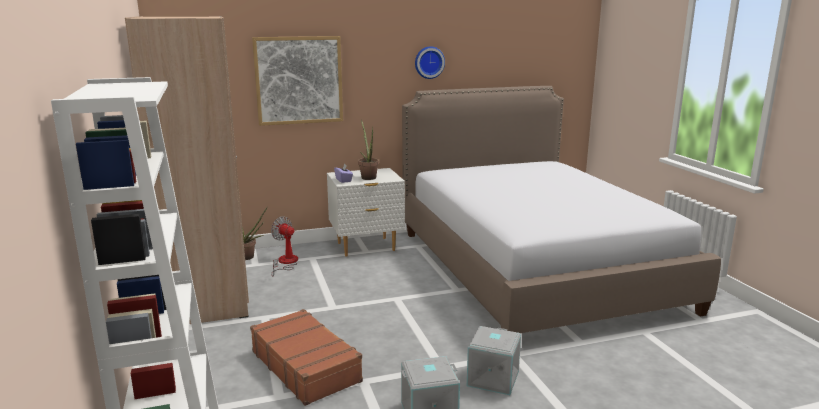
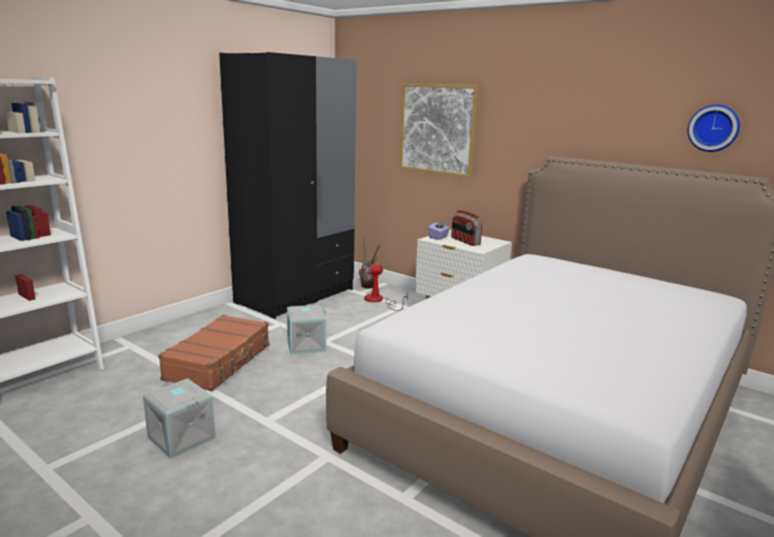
camera: 55 degrees right, 0 degrees up
beige wardrobe [125,16,249,324] -> black wardrobe [219,52,357,319]
fan [271,217,298,276] -> fan turned 105 degrees counterclockwise [362,258,408,311]
potted plant [358,120,379,180] -> radio [451,210,482,246]
wall clock [415,46,445,79] -> wall clock moved to [687,104,740,152]
grey storage box [467,326,521,395] -> grey storage box moved to [286,305,327,354]

